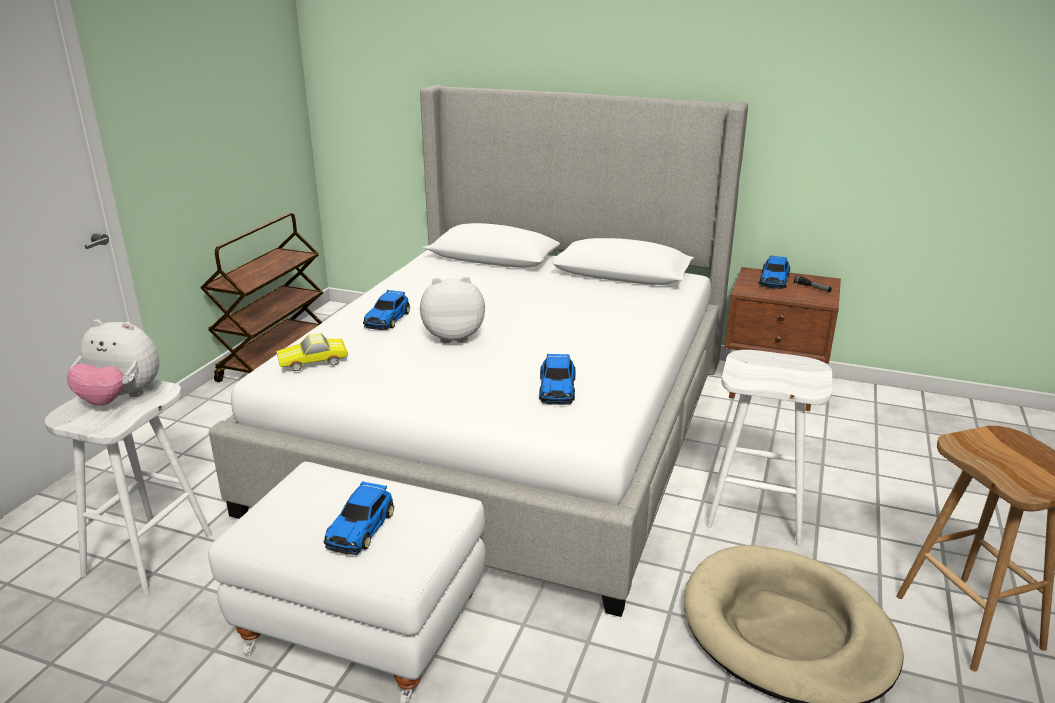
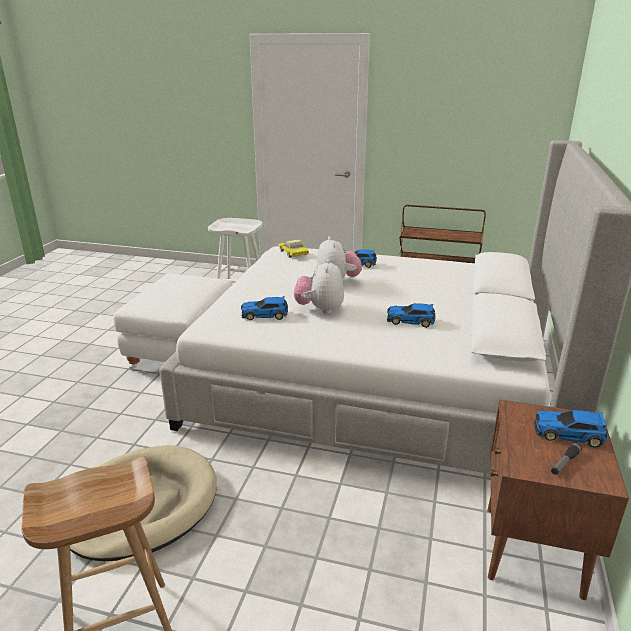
camera: 85 degrees right, 0 degrees up
plush toy [66,319,159,406] -> plush toy moved to [294,259,344,314]
toy car [324,481,394,555] -> toy car moved to [387,303,436,328]
white stool [706,350,832,545] -> none

